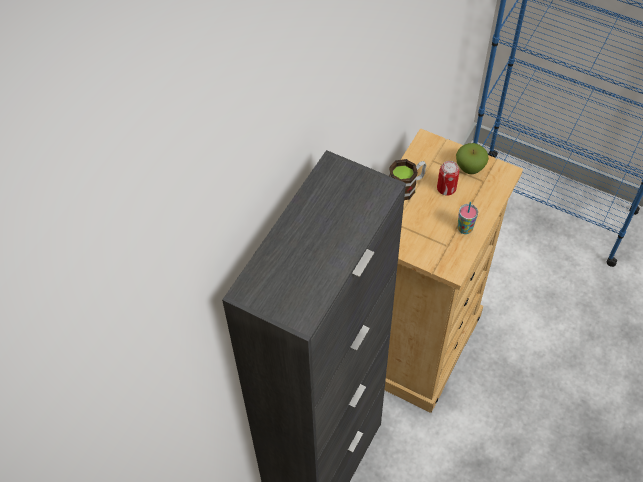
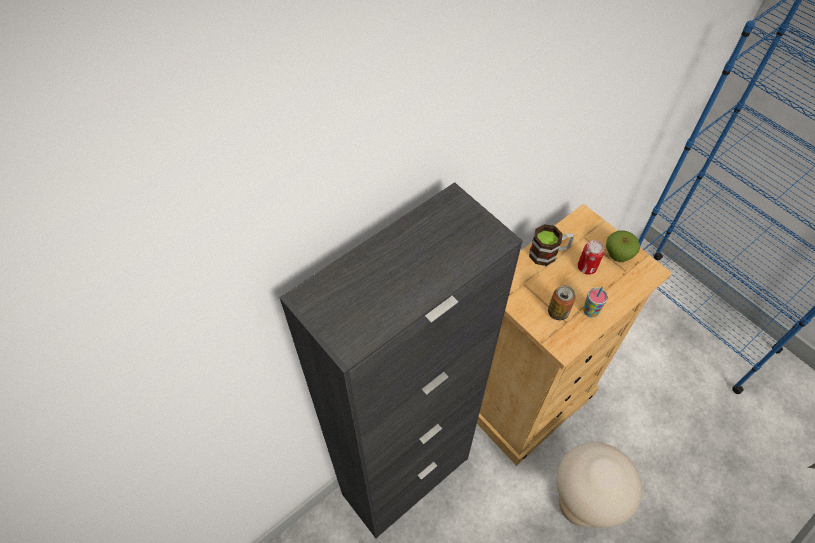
camera: 20 degrees right, 0 degrees up
none -> can [548,285,576,321]
none -> beige stool [557,442,642,528]

